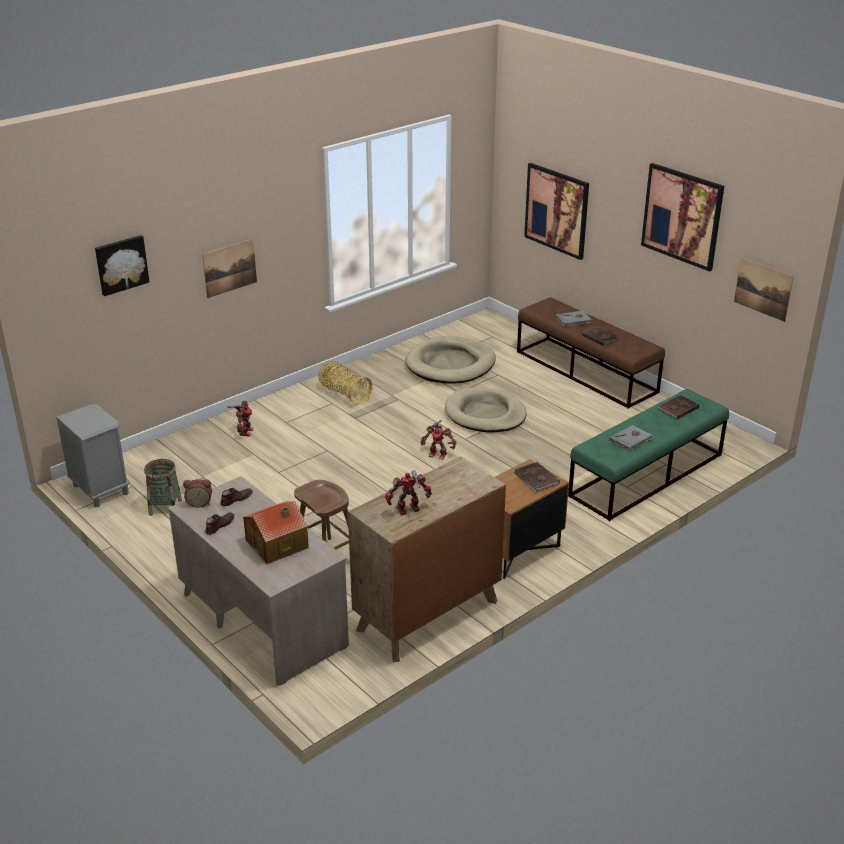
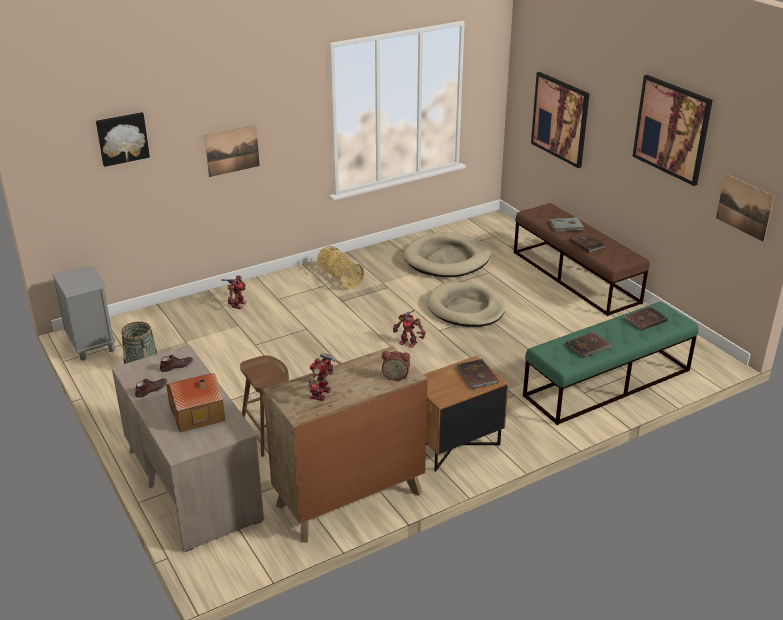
camera: 10 degrees right, 0 degrees up
alarm clock [183,479,212,507] -> alarm clock moved to [382,351,410,381]
toy robot [385,470,432,515] -> toy robot turned 60 degrees counterclockwise [308,353,342,401]
grey book [609,425,653,451] -> brown book [566,332,611,358]

